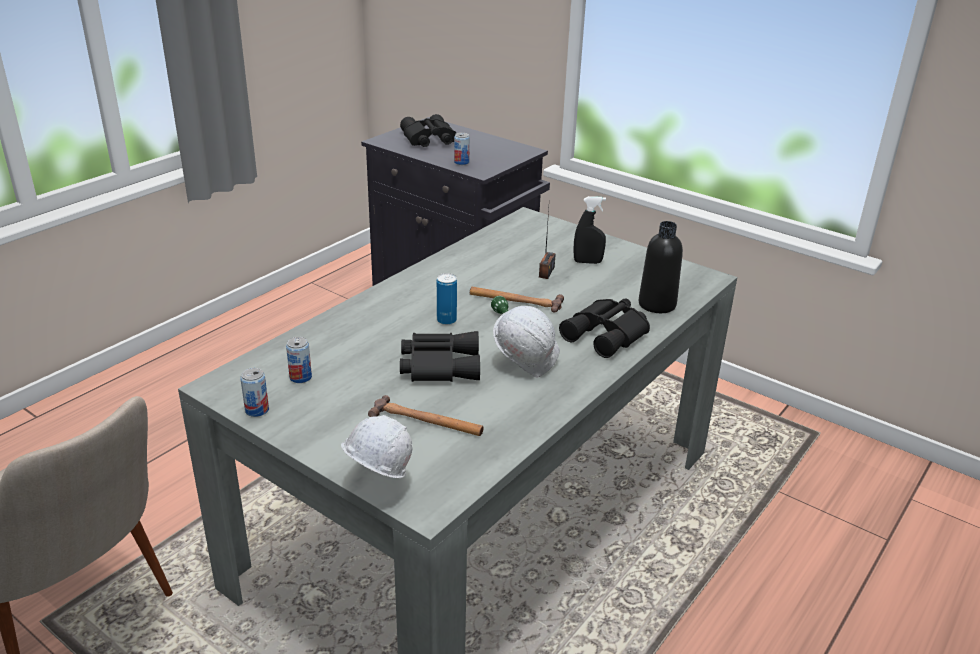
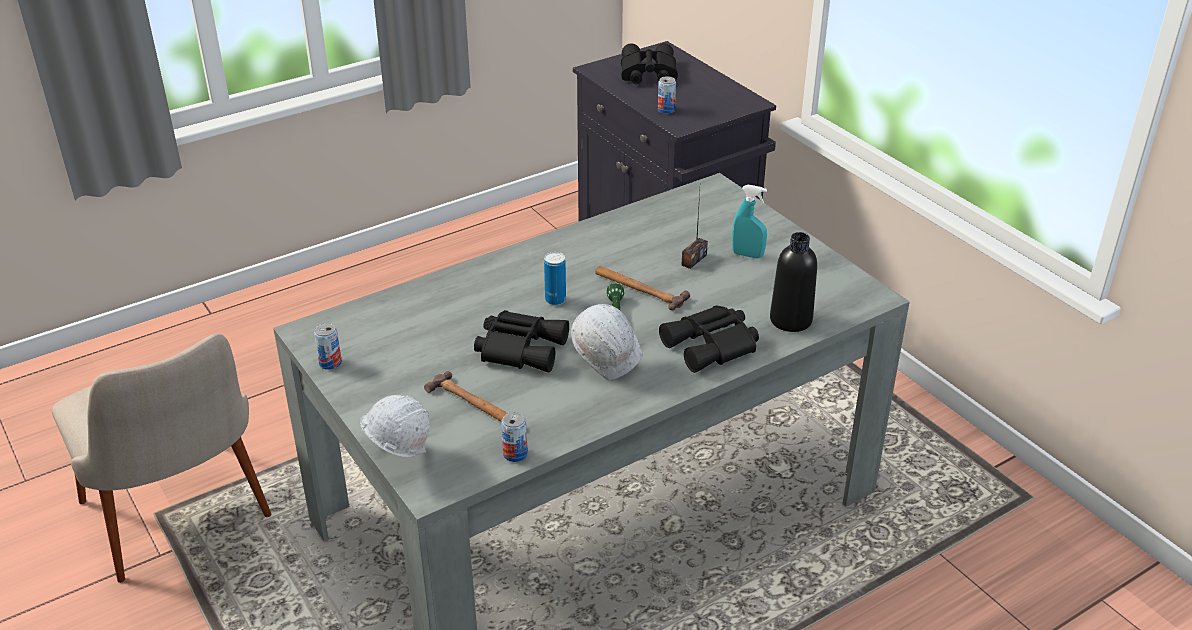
camera: 20 degrees right, 5 degrees up
can [286,337,312,383] -> can moved to [501,412,528,462]
black spray bottle [573,196,606,264] -> turquoise spray bottle [732,185,767,259]

